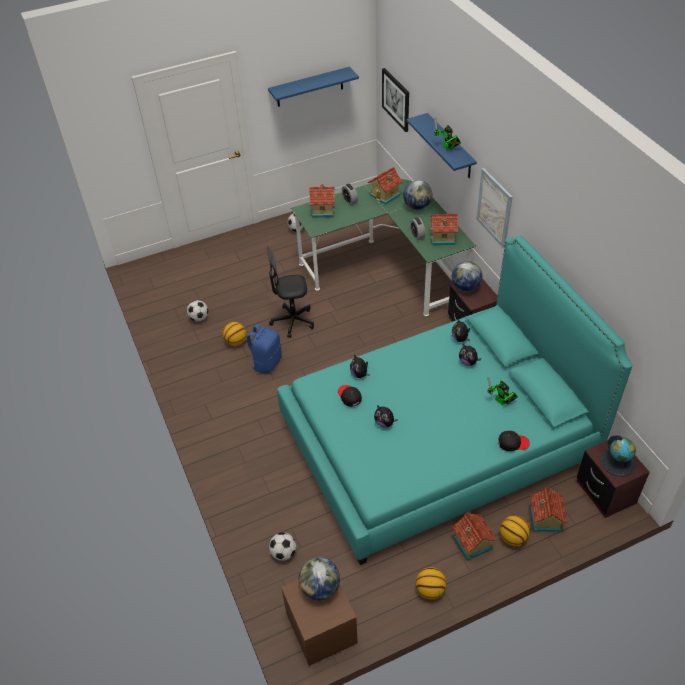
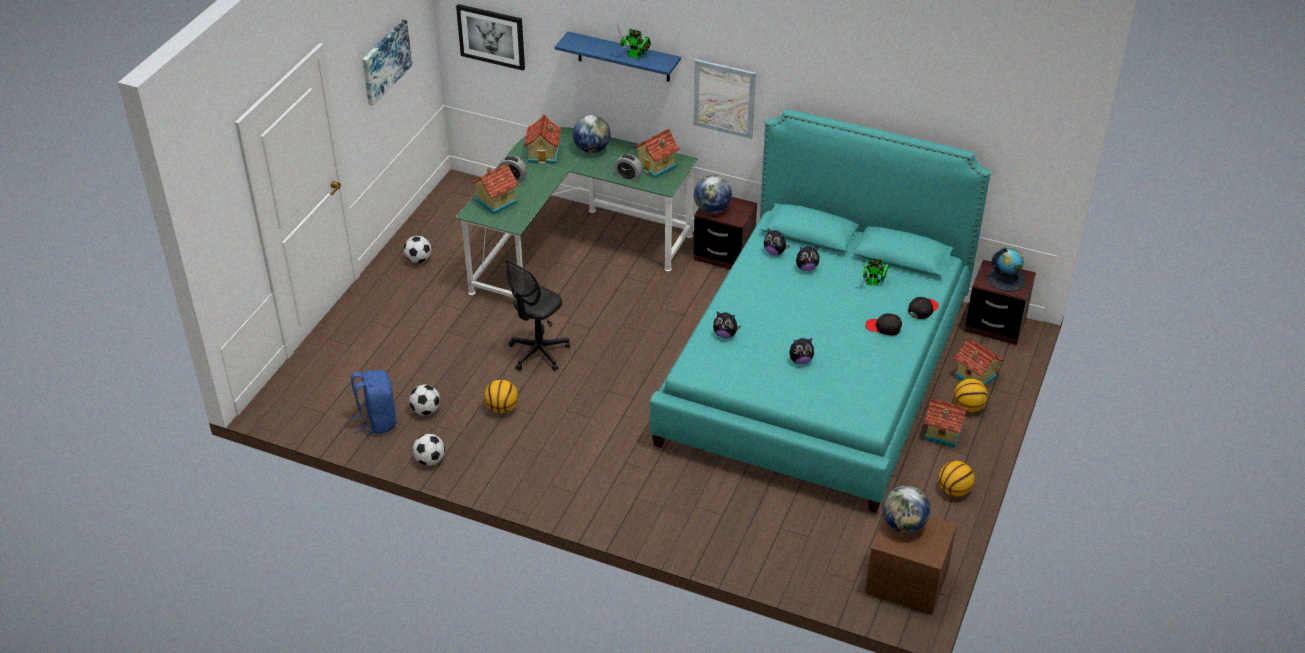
camera: 45 degrees left, 5 degrees down
blue backpack [247,324,282,373] -> blue backpack moved to [350,370,396,434]
blue shelf [268,67,359,107] -> picture [362,20,412,106]
football [269,532,296,561] -> football moved to [413,434,445,466]
black cap [338,385,362,407] -> black cap moved to [866,313,902,336]

